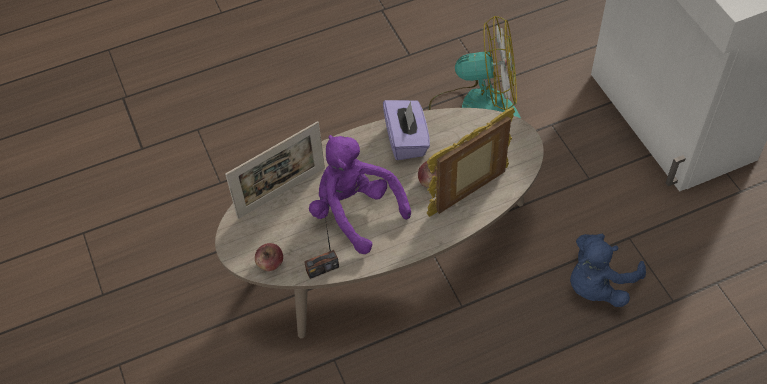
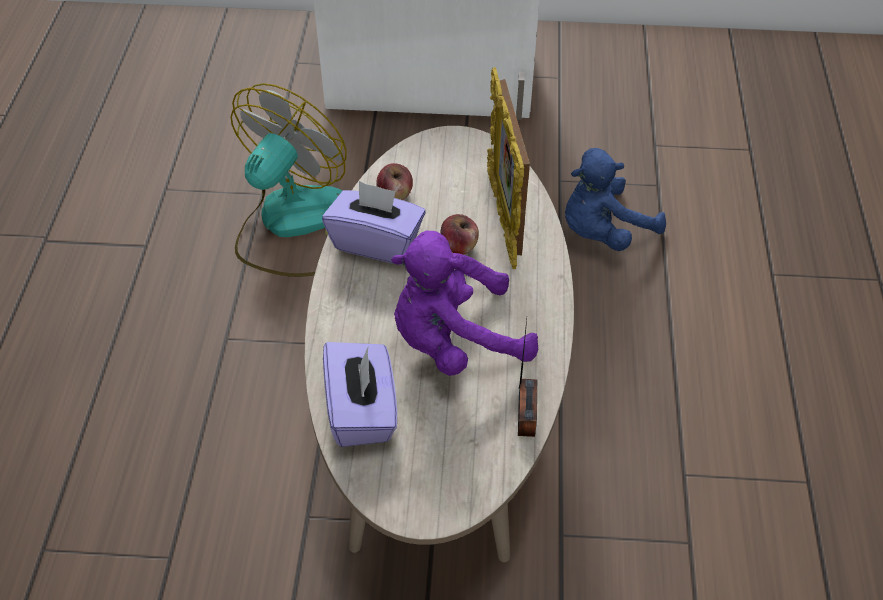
camera: 65 degrees left, 5 degrees down
picture frame [225,121,325,219] -> purple tissue box [323,342,397,447]
apple [255,243,283,271] -> apple moved to [376,163,413,200]
blue plush toy [570,234,646,307] -> blue plush toy turned 75 degrees clockwise [565,148,666,251]

